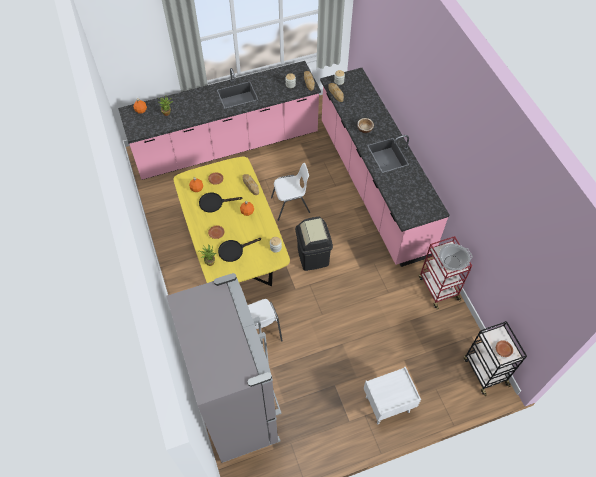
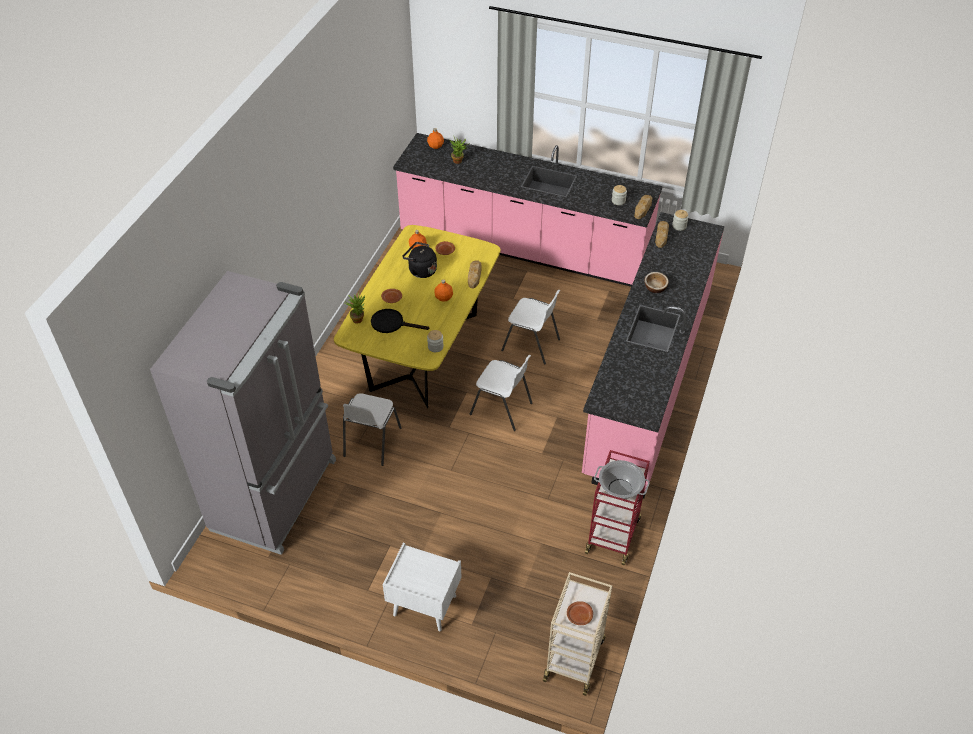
camera: 40 degrees right, 10 degrees down
black frying pan [199,193,243,212] -> black kettle [402,242,437,278]
black trash can [295,217,333,271] -> white chair [470,355,533,431]
black cart [464,321,527,396] -> beige cart [543,572,612,696]

